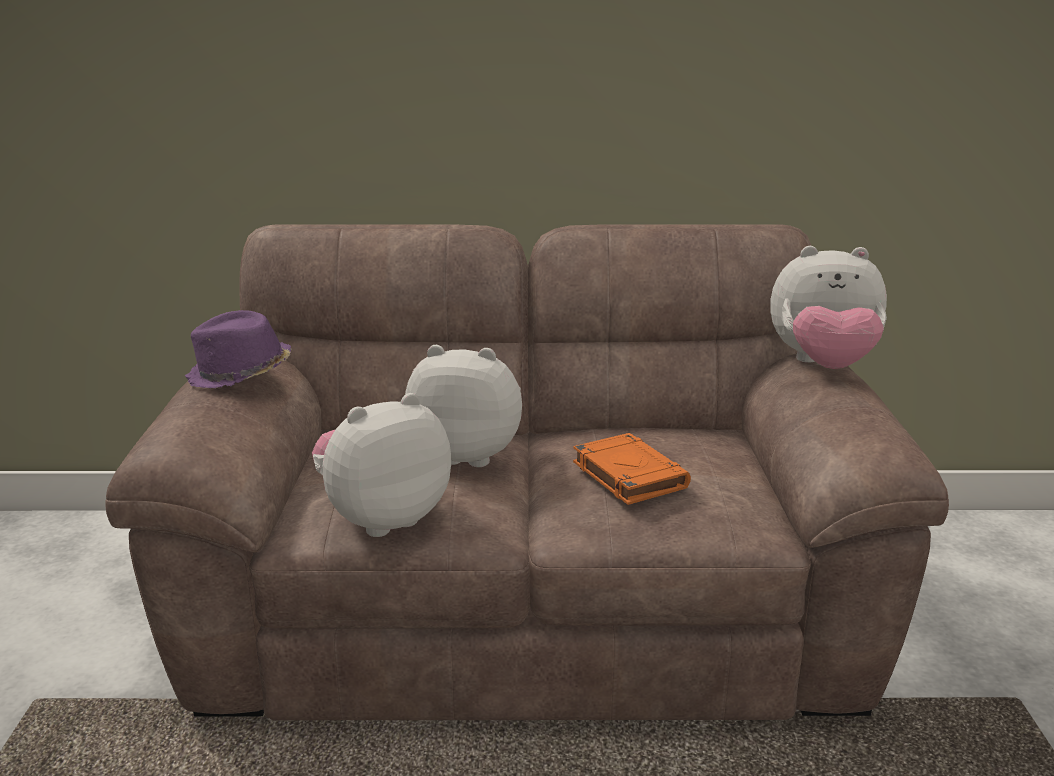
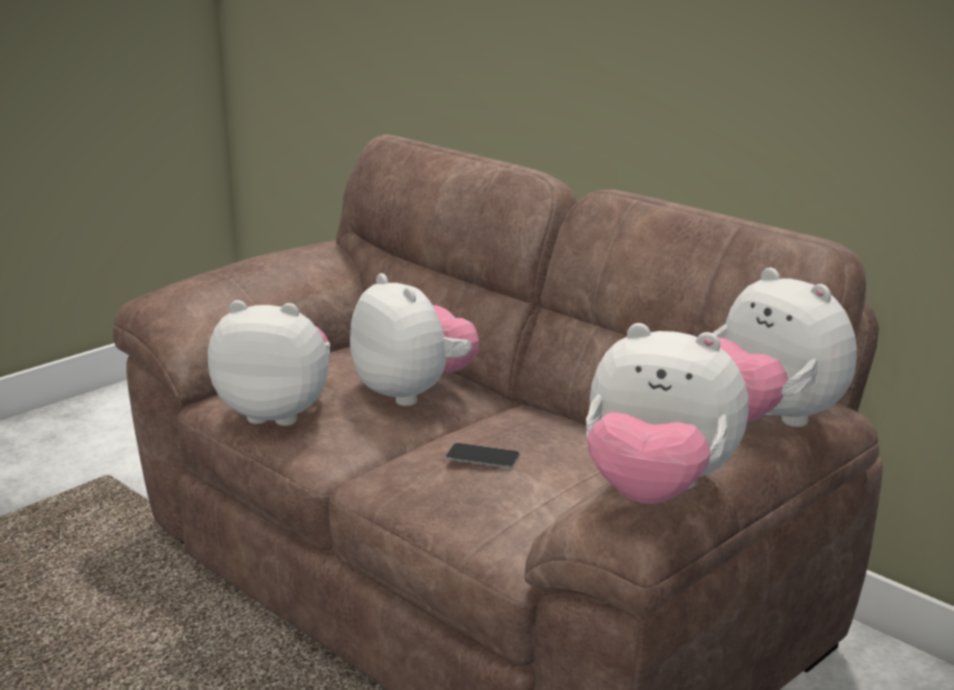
camera: 45 degrees right, 0 degrees up
purple hat [185,310,291,388] -> none
orange book [573,433,691,505] -> phone [446,443,519,468]
none -> plush toy [586,323,748,504]

